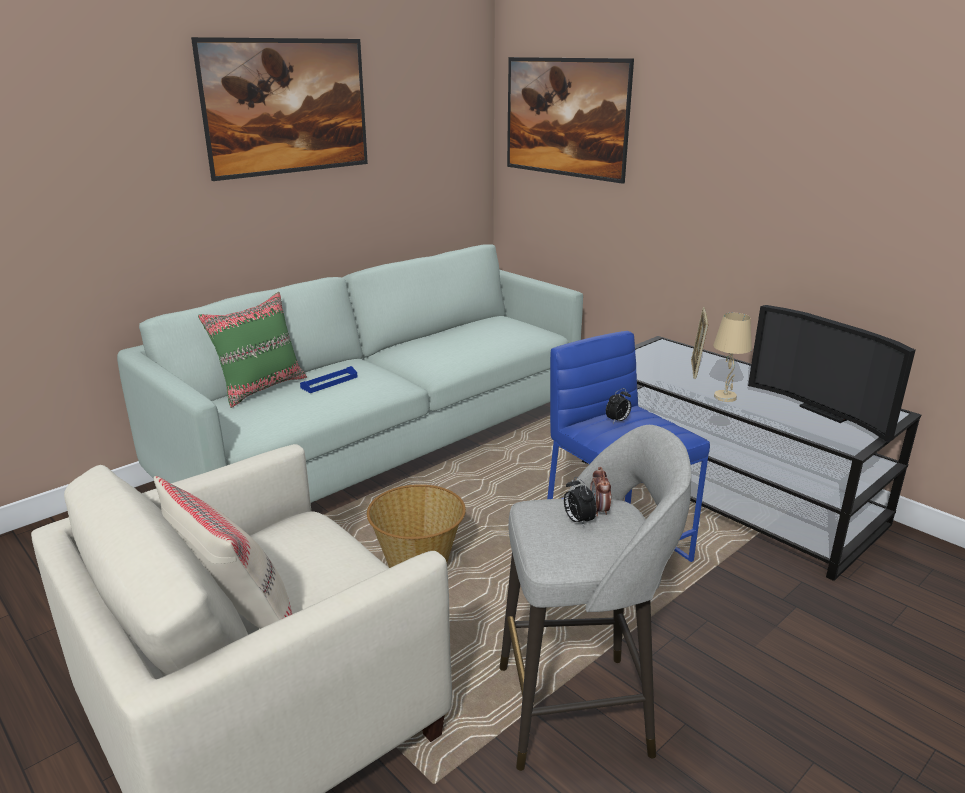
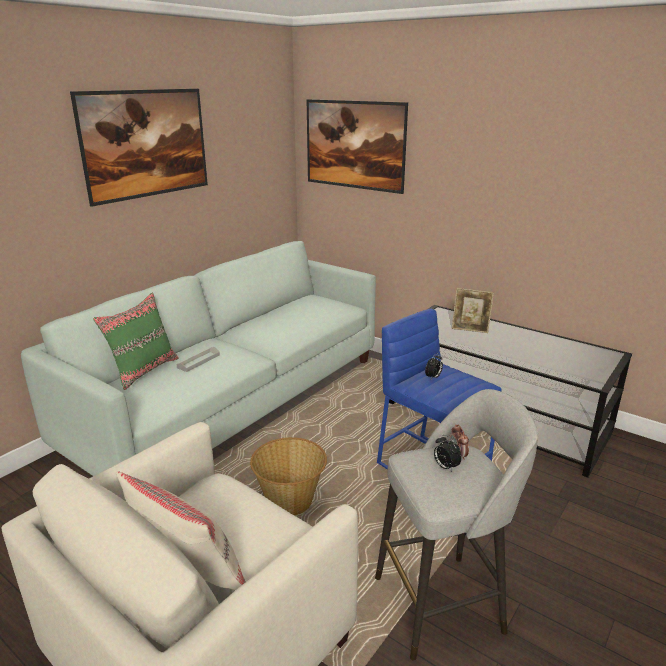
camera: 10 degrees left, 0 degrees up
blue tray [300,366,357,393] -> grey tray [176,347,220,372]
picture frame [691,307,709,379] -> picture frame turned 75 degrees counterclockwise [452,288,494,333]
beige table lamp [713,313,752,402] -> none
television [748,305,915,442] -> none

